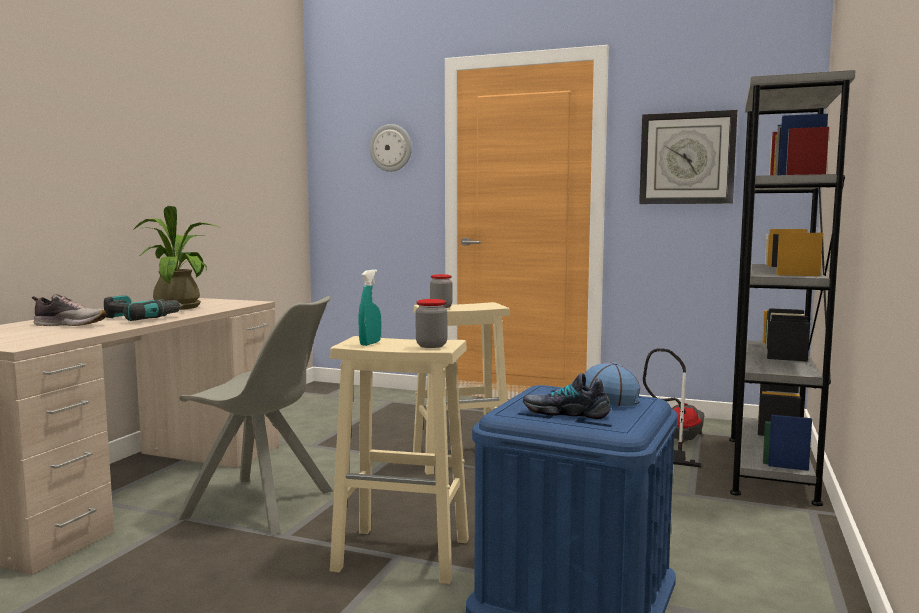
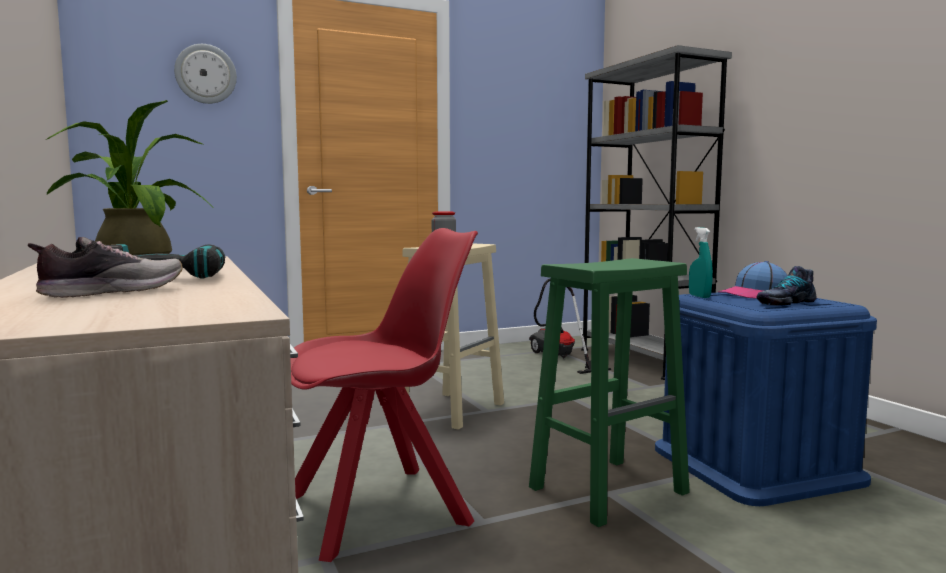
camera: 45 degrees left, 0 degrees up
grey chair [176,296,333,535] -> red chair [290,228,478,562]
beige stool [330,336,469,584] -> green stool [529,258,690,527]
turquoise spray bottle [358,269,381,346] -> turquoise spray bottle moved to [689,227,713,298]
jar [416,299,447,348] -> none
wall clock [639,110,737,204] -> none

